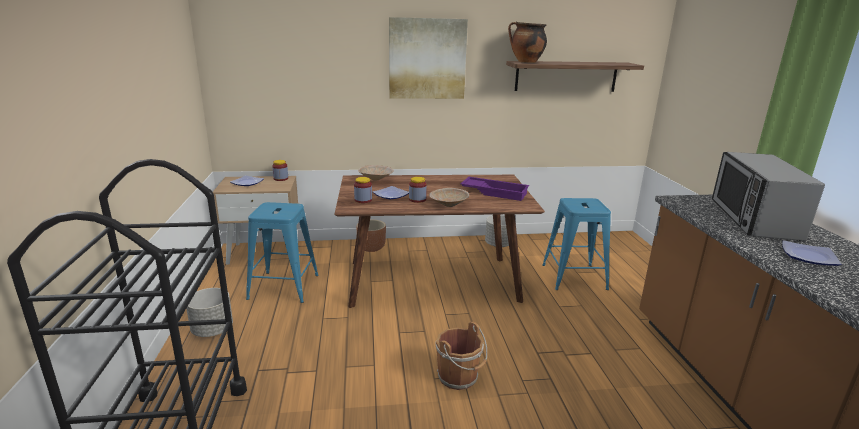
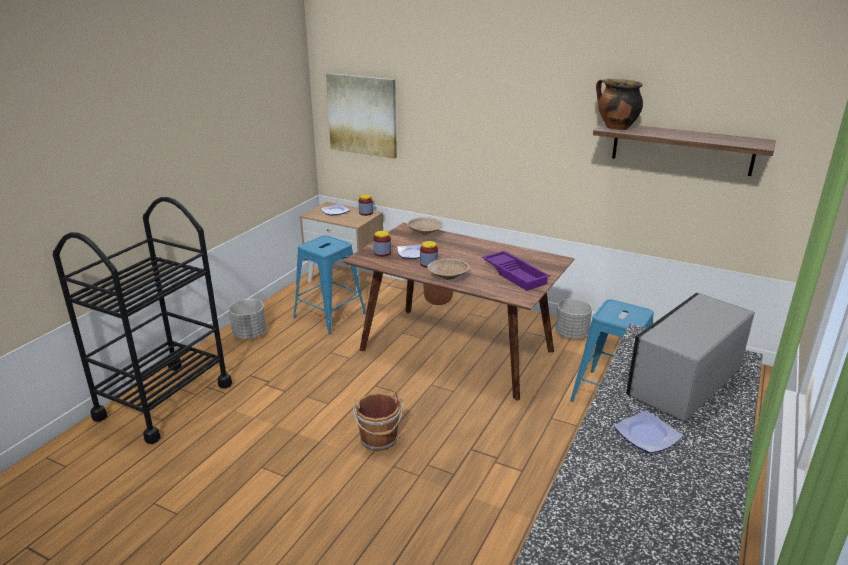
camera: 35 degrees right, 5 degrees up
picture [389,17,468,99] -> picture moved to [326,73,397,159]

